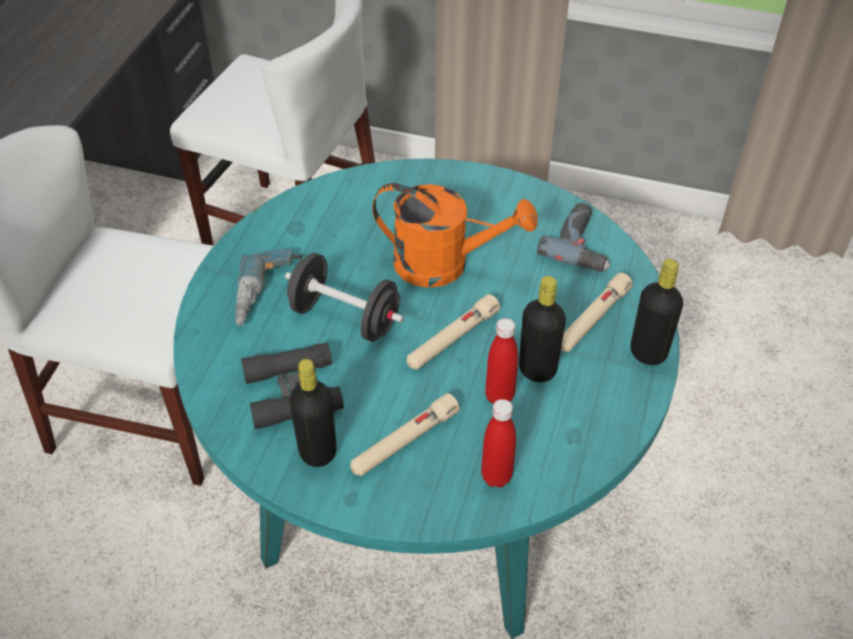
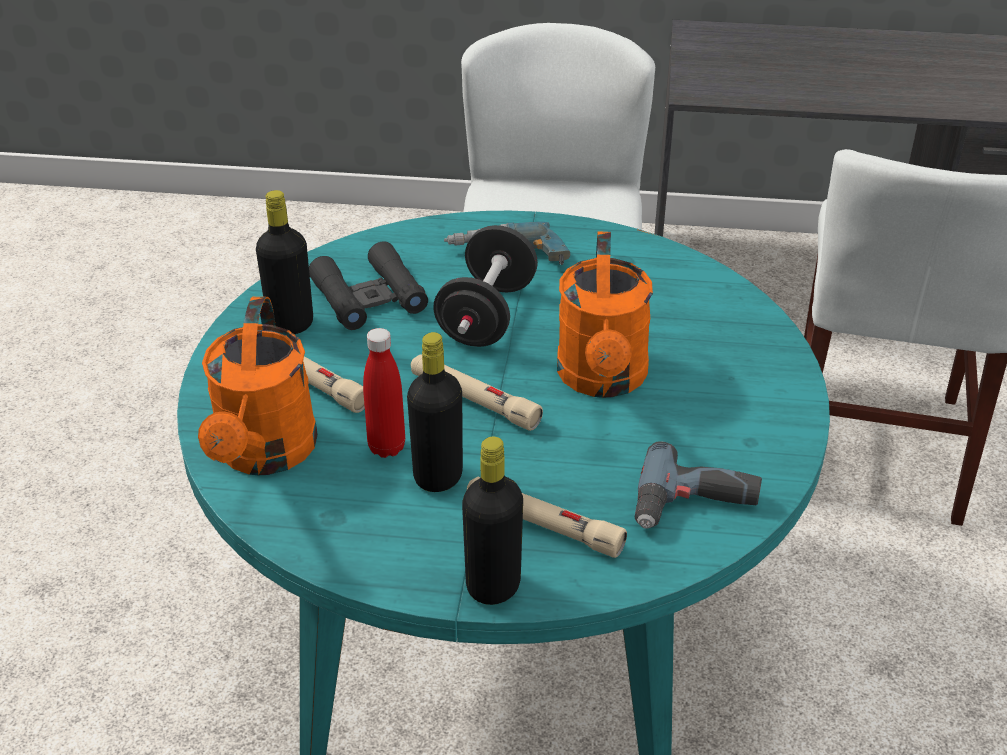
camera: 80 degrees right, 10 degrees down
red bottle [481,399,516,488] -> orange watering can [198,297,318,475]

